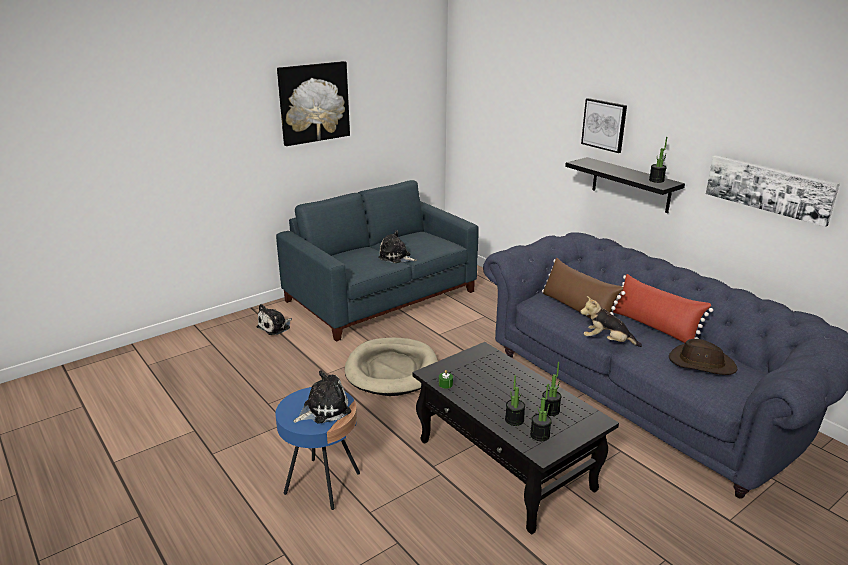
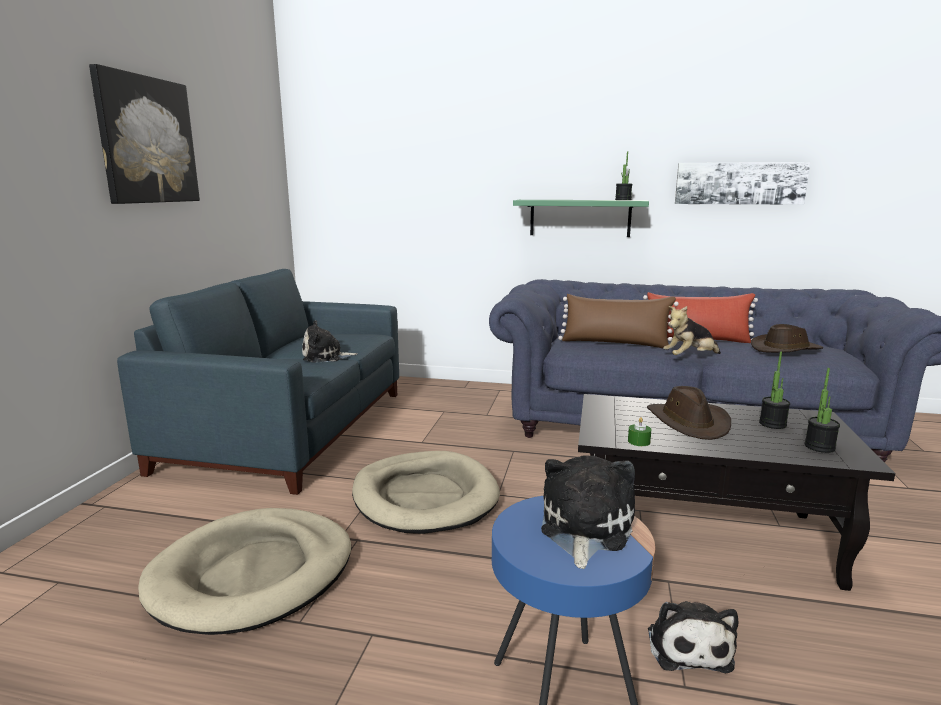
camera: 40 degrees left, 10 degrees down
plush toy [257,304,292,335] -> plush toy moved to [648,601,739,673]
potted plant [505,375,525,426] -> none
black shelf [565,157,685,213] -> green shelf [513,200,649,237]
picture [581,98,627,153] -> none
none -> beige dog bed [138,508,352,635]
none -> brown hat [647,386,731,440]

